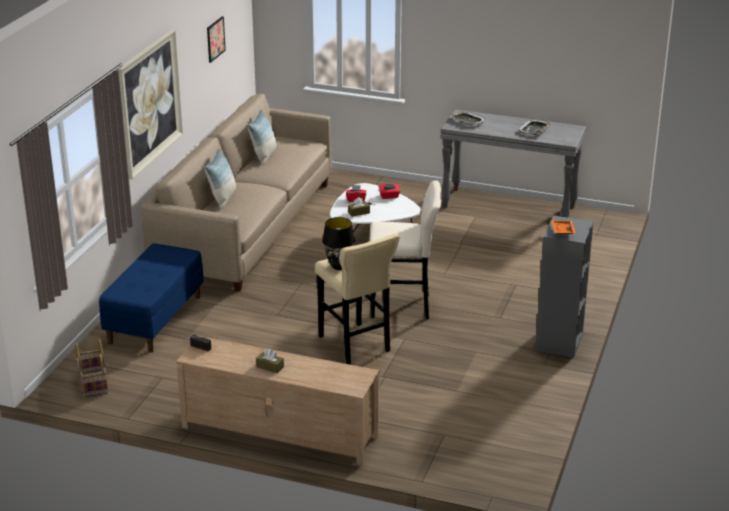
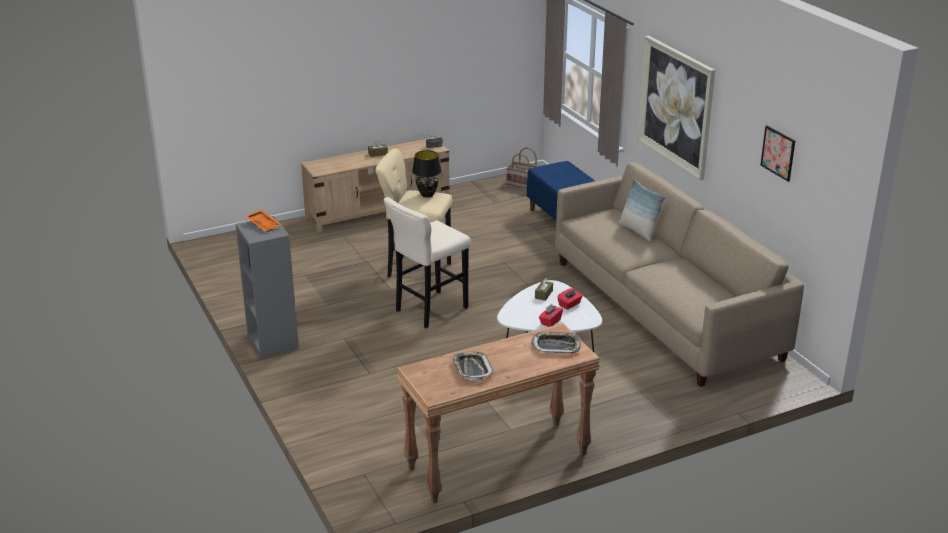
camera: 135 degrees right, 0 degrees up
pillow [247,109,277,166] -> none
grey console table [440,109,586,218] -> brown console table [397,323,600,503]

